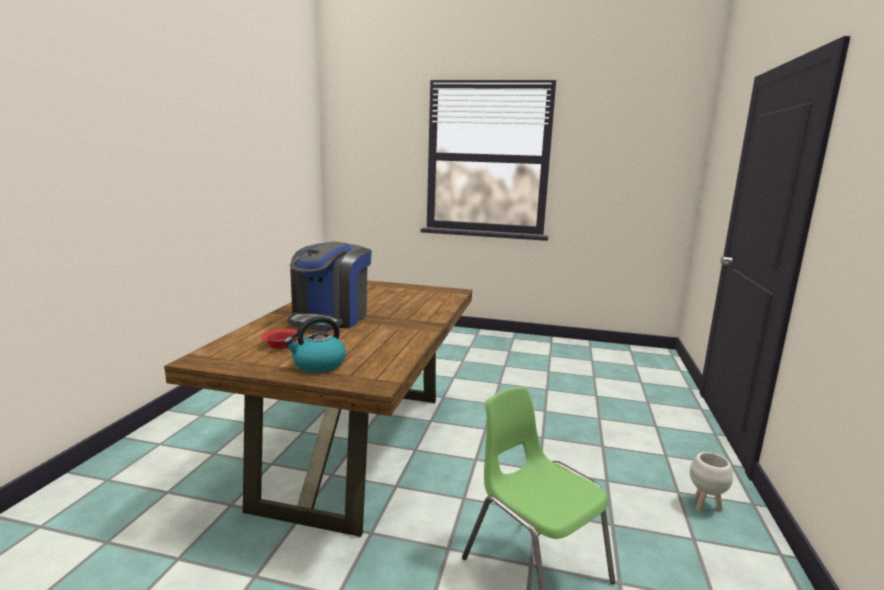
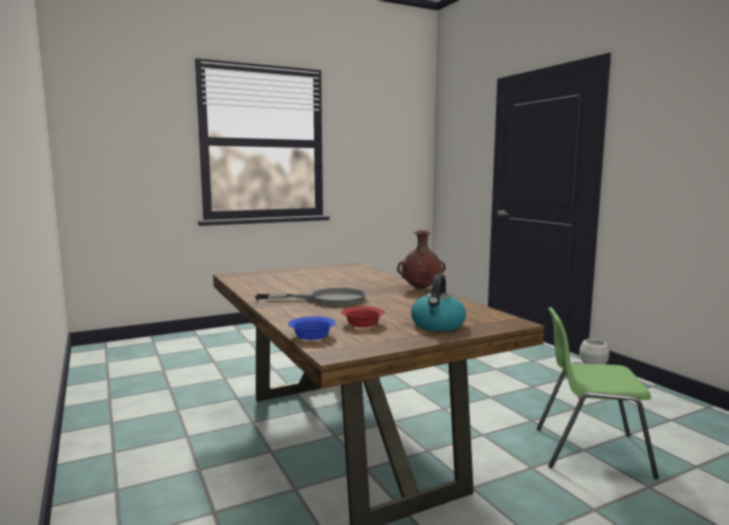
camera: 40 degrees left, 5 degrees down
coffee machine [287,241,372,331] -> grey frying pan [255,288,367,306]
none -> blue bowl [288,316,336,340]
none -> brown vase [397,230,446,289]

